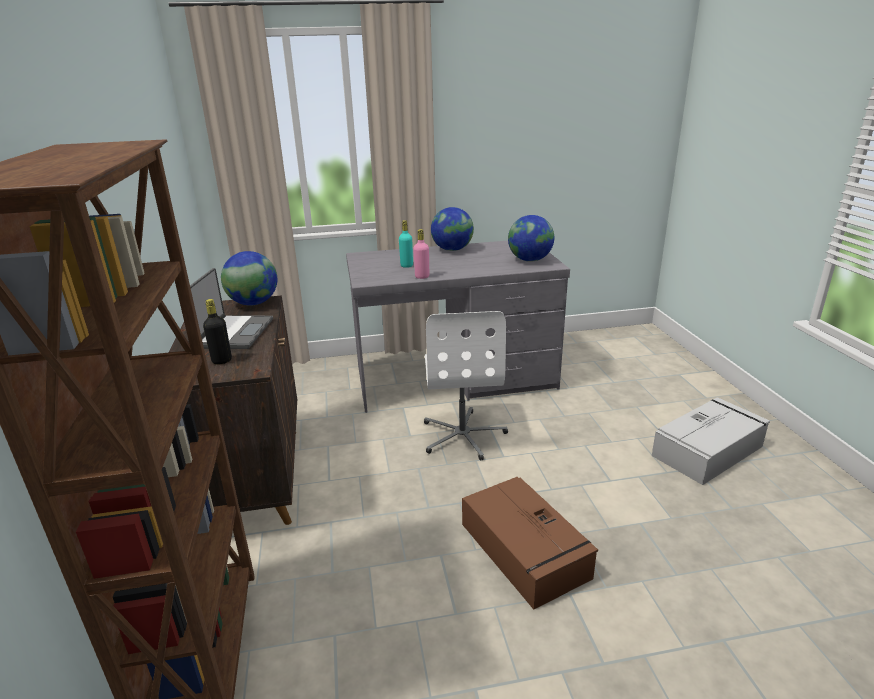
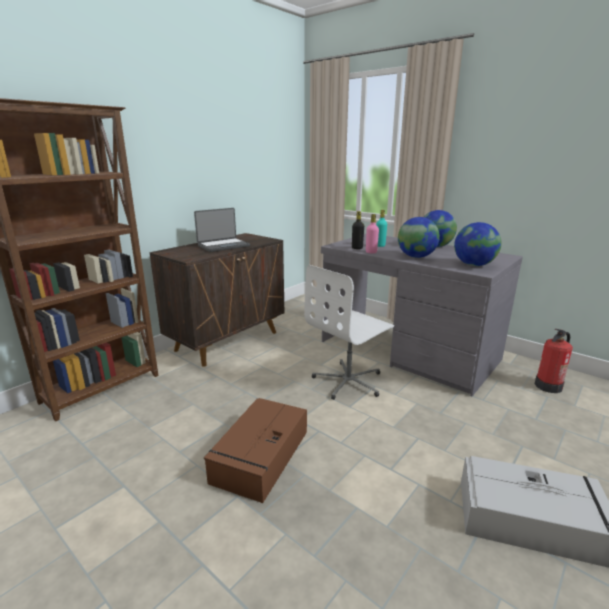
camera: 50 degrees right, 5 degrees down
black bottle [203,299,232,365] -> black bottle moved to [352,211,364,249]
globe [221,251,277,305] -> globe moved to [398,217,440,258]
none -> fire extinguisher [534,329,573,393]

